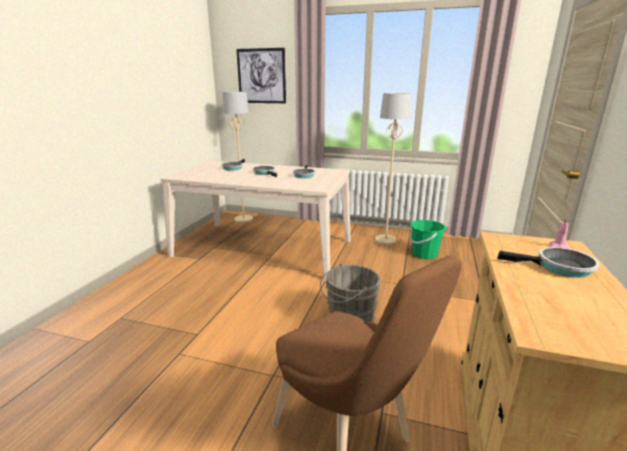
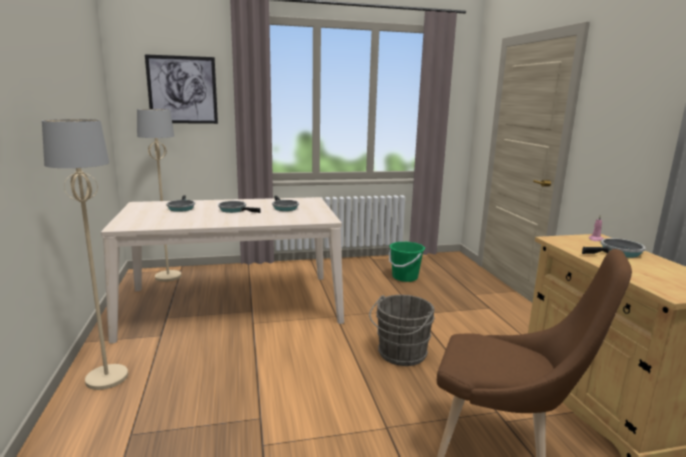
camera: 30 degrees left, 5 degrees down
beige floor lamp [375,93,412,245] -> beige floor lamp moved to [42,119,128,390]

